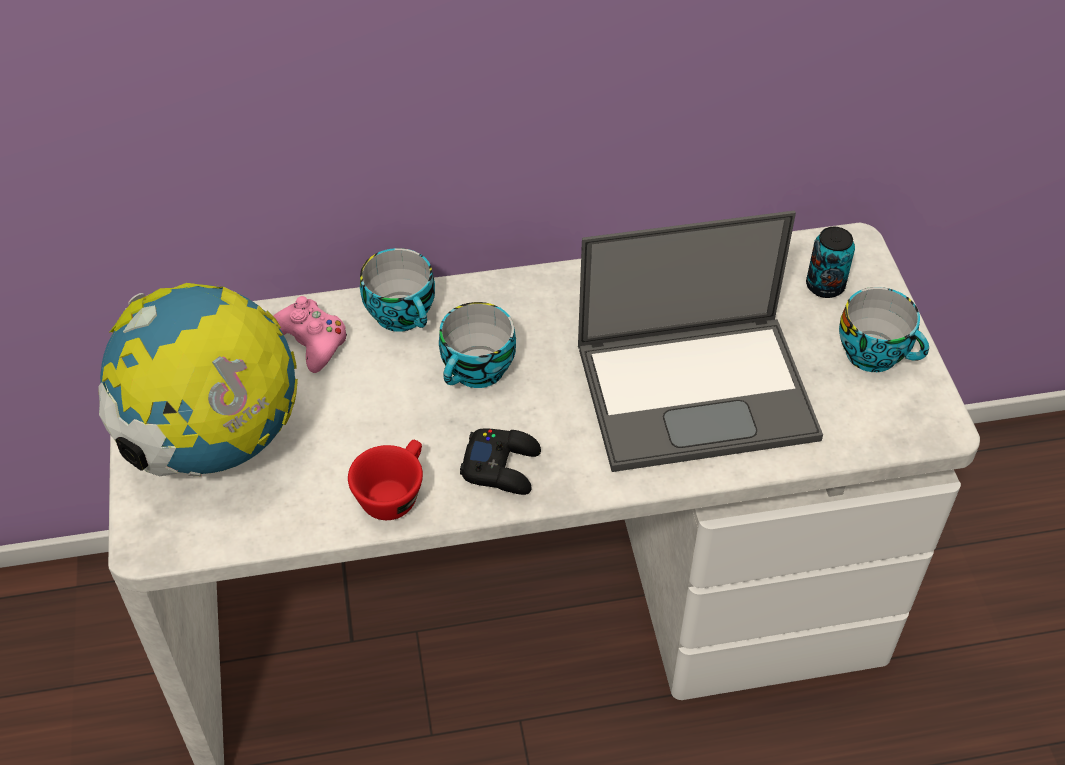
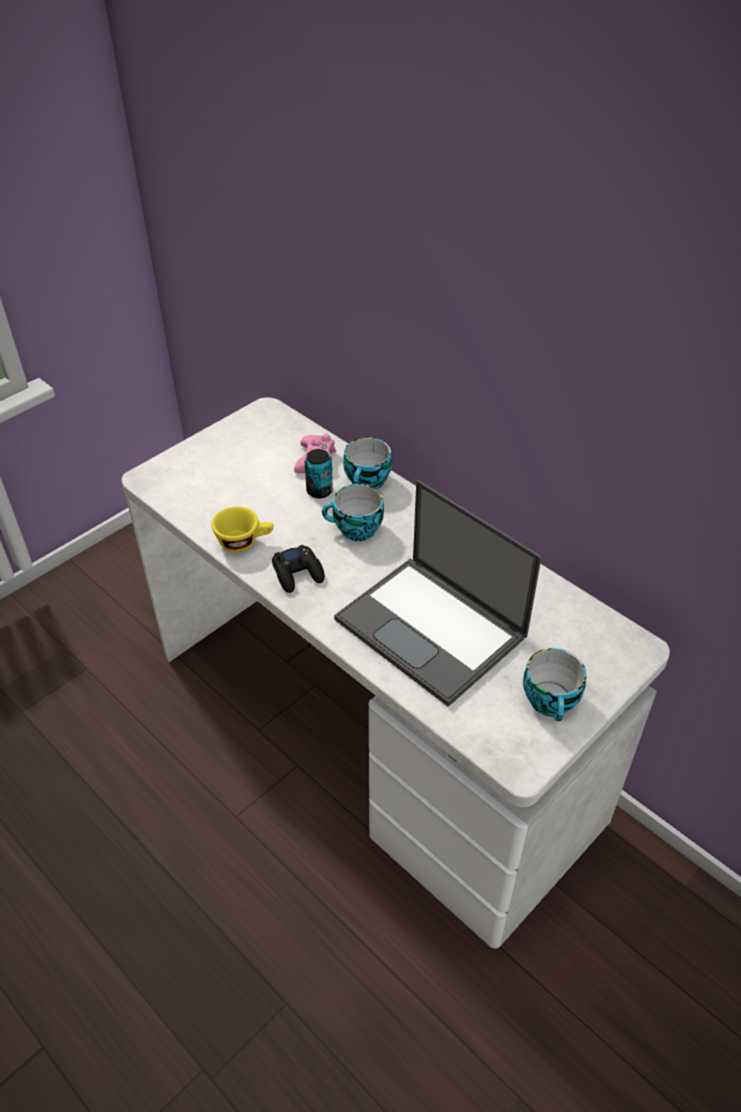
camera: 55 degrees right, 5 degrees down
globe [98,283,298,476] -> none
red cup [348,440,423,520] -> yellow cup [211,506,274,552]
can [806,227,855,298] -> can moved to [305,449,333,499]

